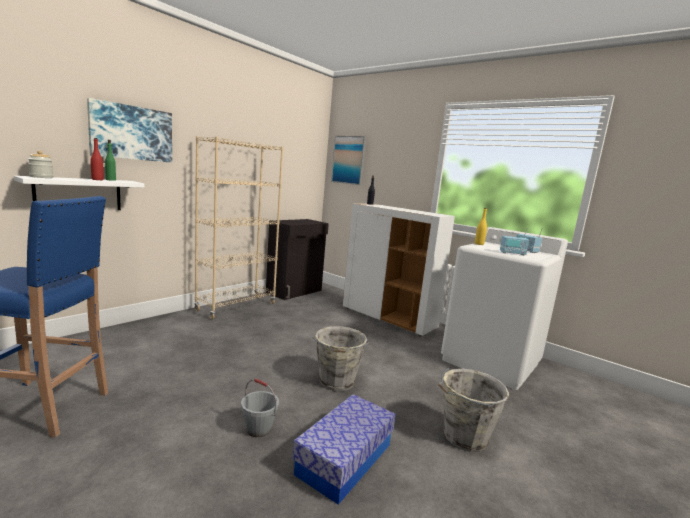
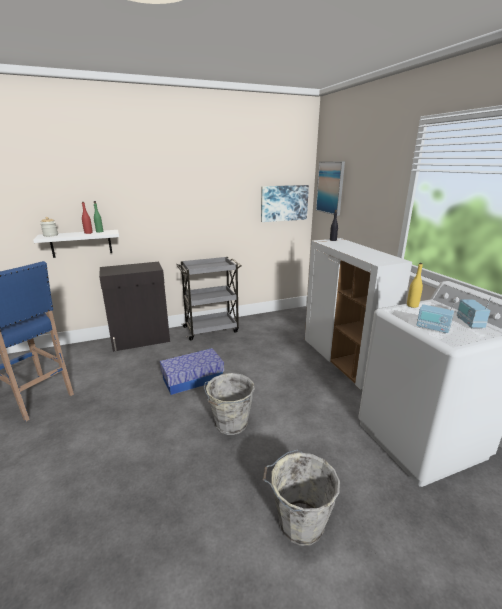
camera: 30 degrees right, 10 degrees up
picture [87,98,172,163] -> picture moved to [261,185,309,222]
beige bookcase [194,136,284,319] -> grey cart [176,257,241,340]
grey bucket [241,379,279,437] -> none
black cabinet [266,219,329,300] -> black cabinet moved to [99,262,170,352]
storage box [292,394,396,505] -> storage box moved to [160,348,224,395]

